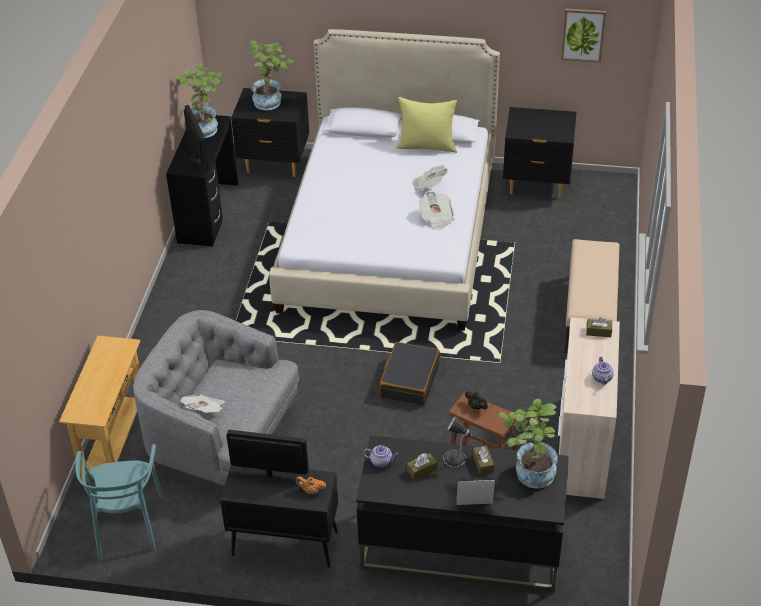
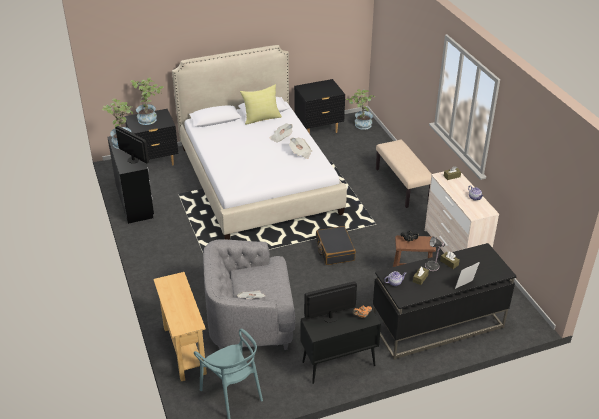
camera: 30 degrees left, 5 degrees down
potted plant [499,399,558,489] -> potted plant moved to [346,89,376,130]
picture [561,8,606,63] -> none

